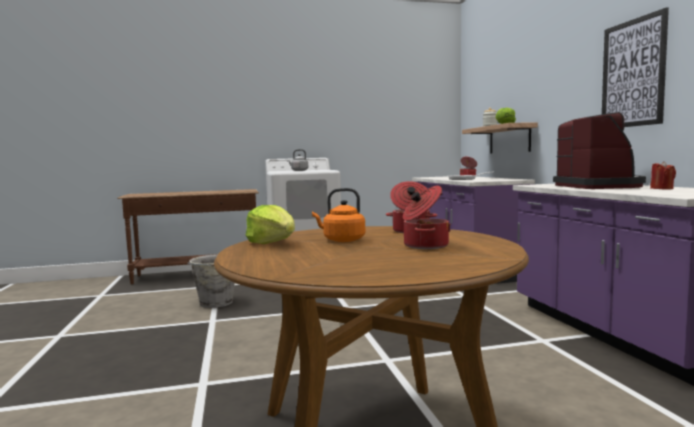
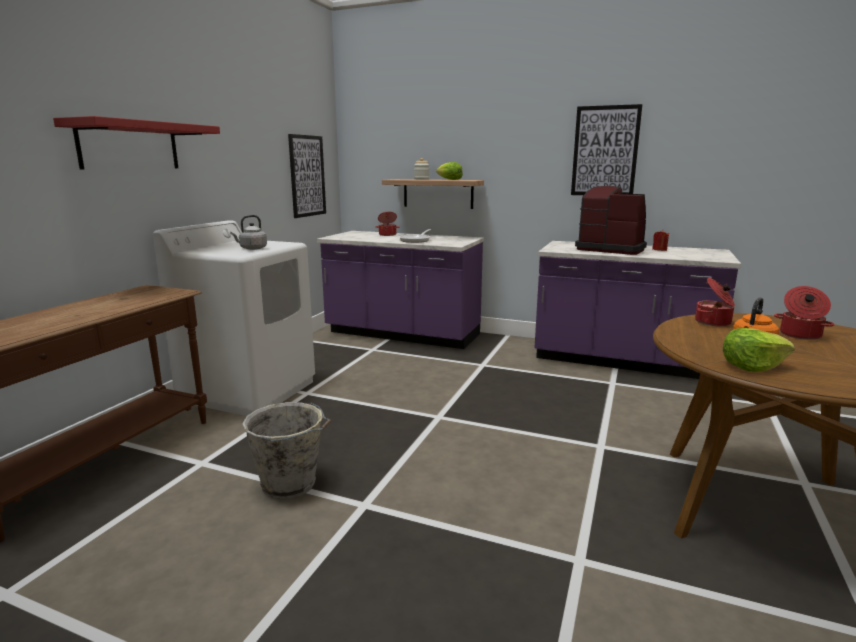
camera: 55 degrees left, 10 degrees up
none -> red shelf [53,116,220,170]
none -> picture [288,134,326,218]

